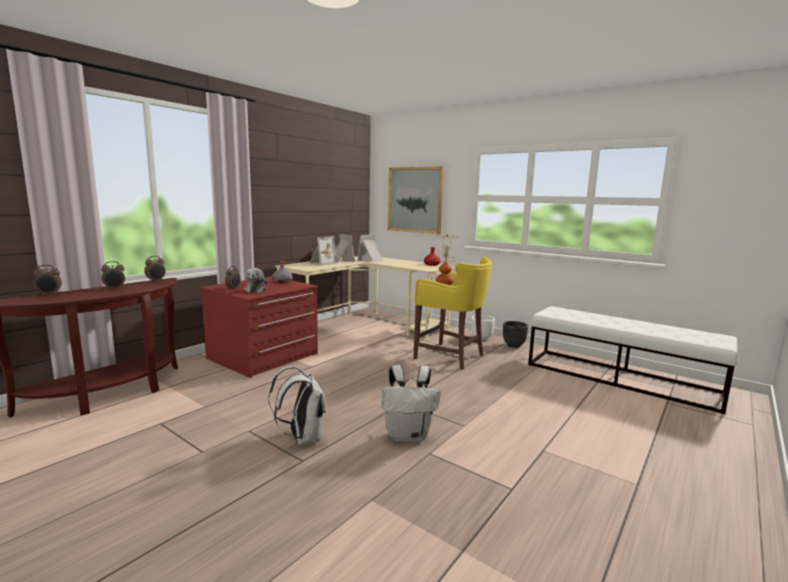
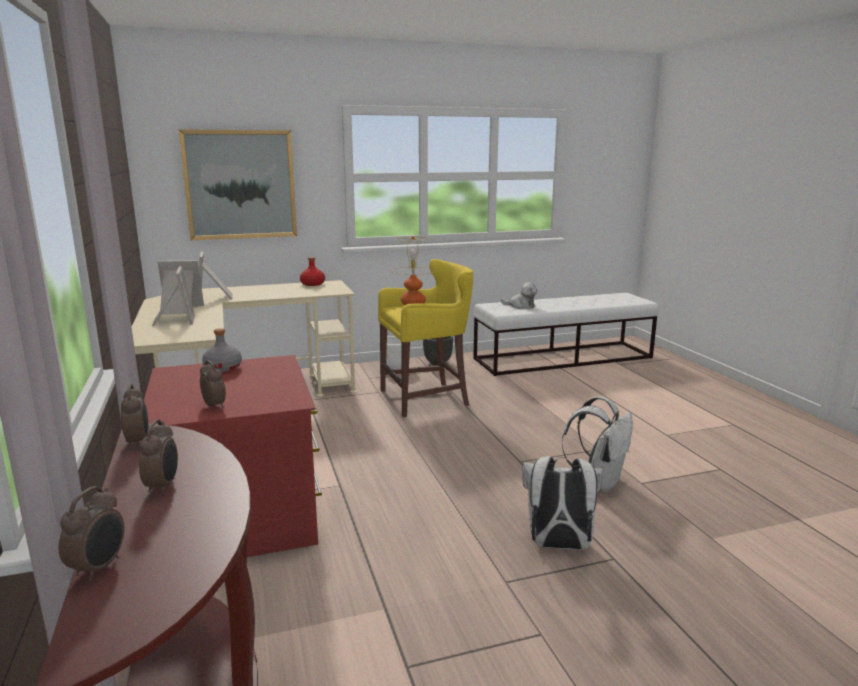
camera: 55 degrees left, 5 degrees up
plush toy [244,268,268,293] -> plush toy moved to [501,282,537,309]

